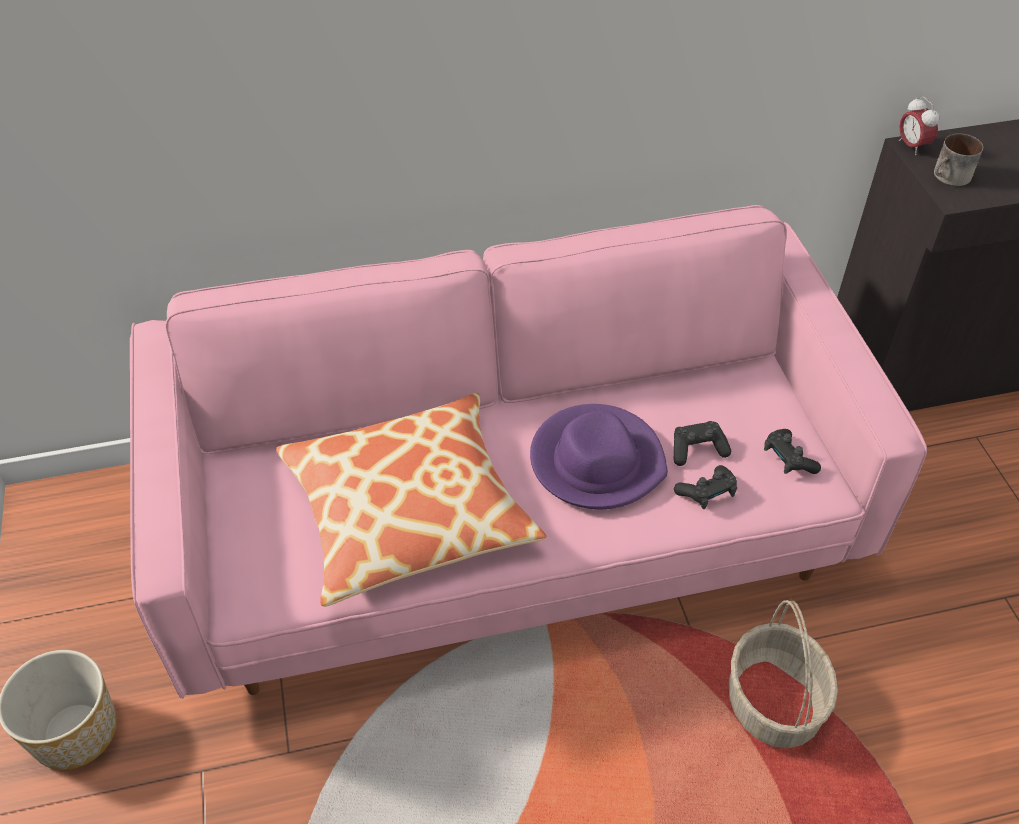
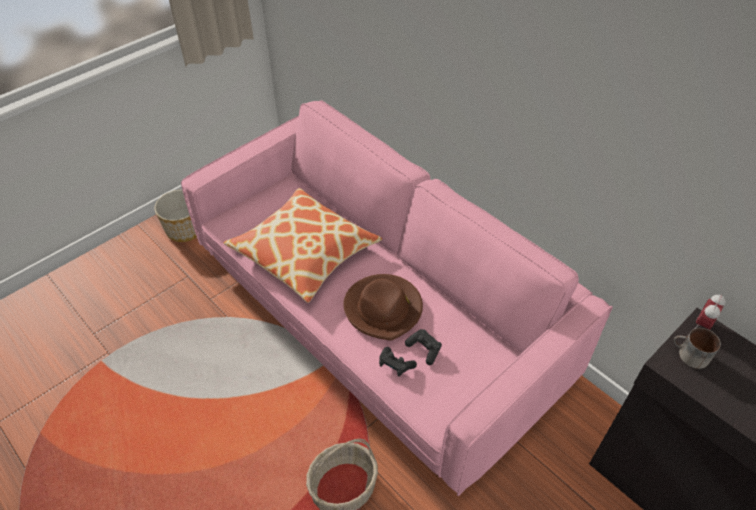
camera: 60 degrees right, 0 degrees up
purple hat [530,404,668,509] -> brown hat [343,274,423,340]
black game controller [764,429,821,474] -> none

